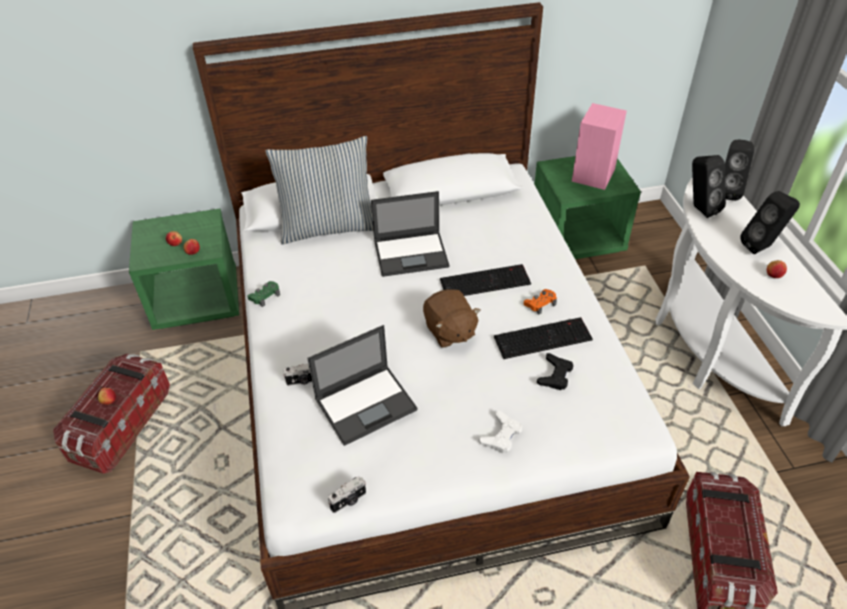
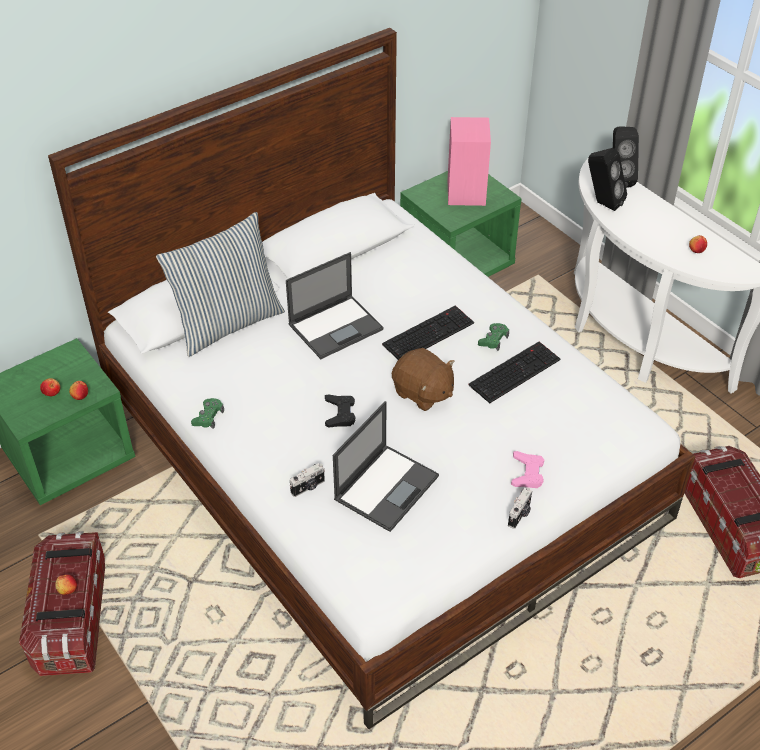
camera: 25 degrees left, 0 degrees up
camera [328,476,366,513] -> camera moved to [508,487,532,529]
white game controller [479,411,522,453] -> pink game controller [511,451,544,488]
orange game controller [523,289,557,315] -> green game controller [478,323,509,351]
black game controller [537,353,573,390] -> black game controller moved to [325,394,355,428]
black speaker [740,191,800,254] -> none

